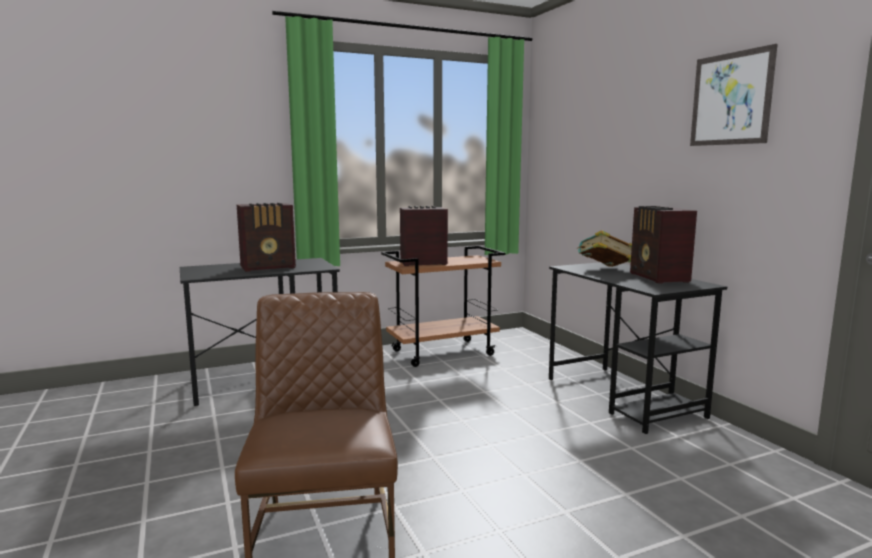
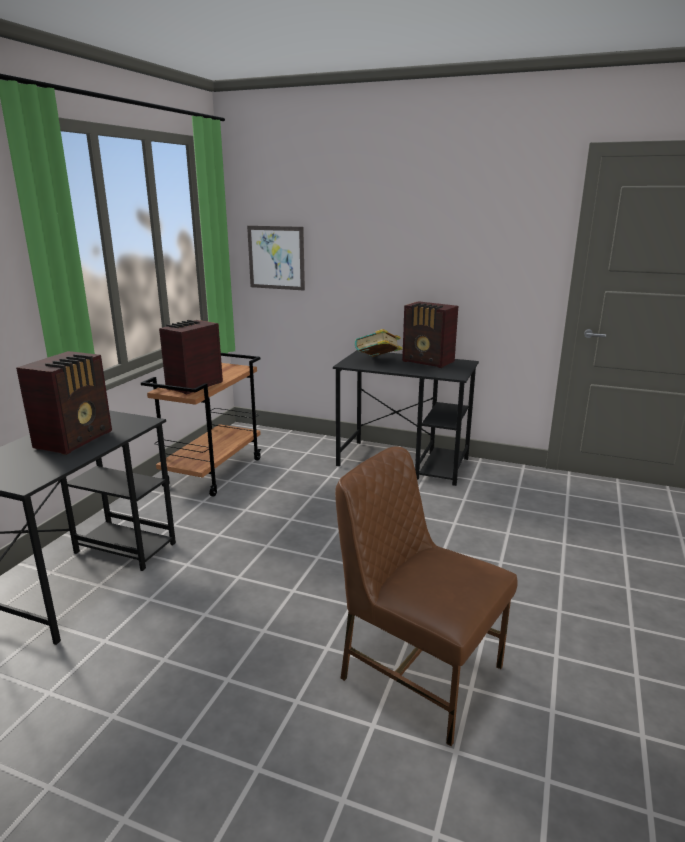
camera: 45 degrees left, 10 degrees up
picture [690,44,778,146] -> picture moved to [247,226,305,290]

